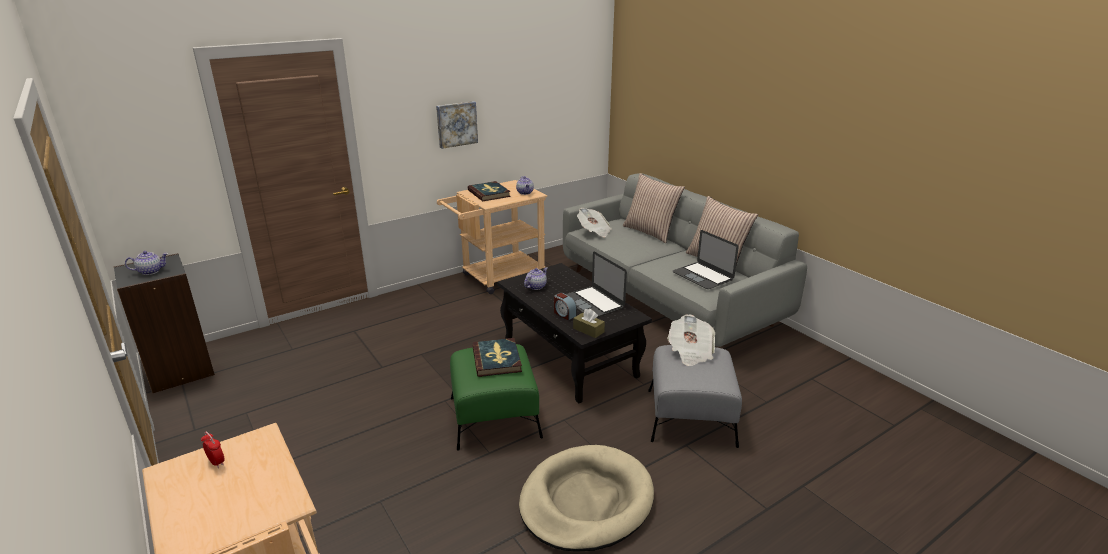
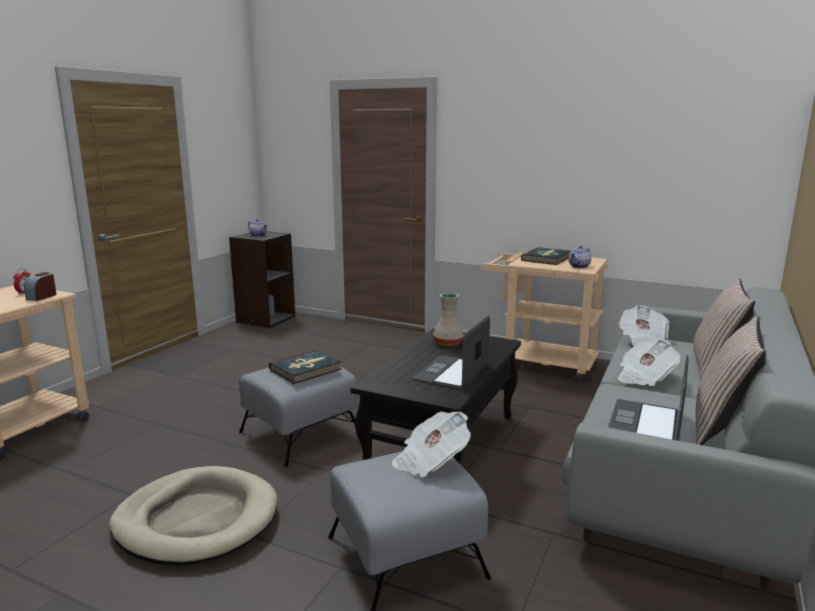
camera: 60 degrees right, 10 degrees down
picture [436,101,478,149] -> none
green ottoman [450,344,543,451] -> grey ottoman [239,366,358,467]
teapot [524,267,548,290] -> beige vase [433,293,464,346]
alarm clock [554,293,577,320] -> alarm clock moved to [24,272,57,301]
brown tissue box [573,309,605,338] -> none
none -> newspaper [618,339,681,386]

